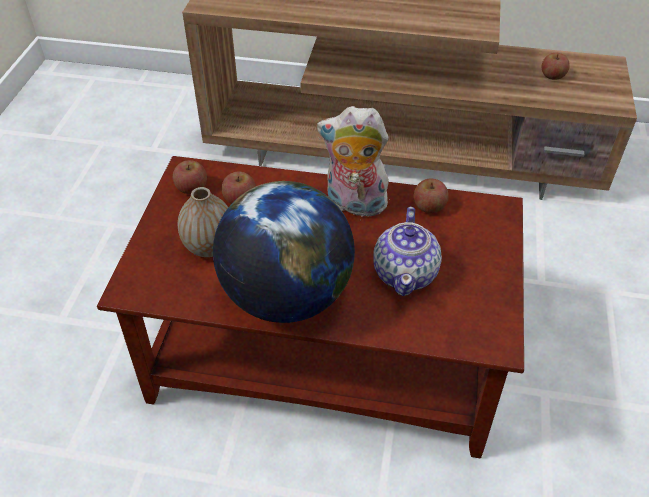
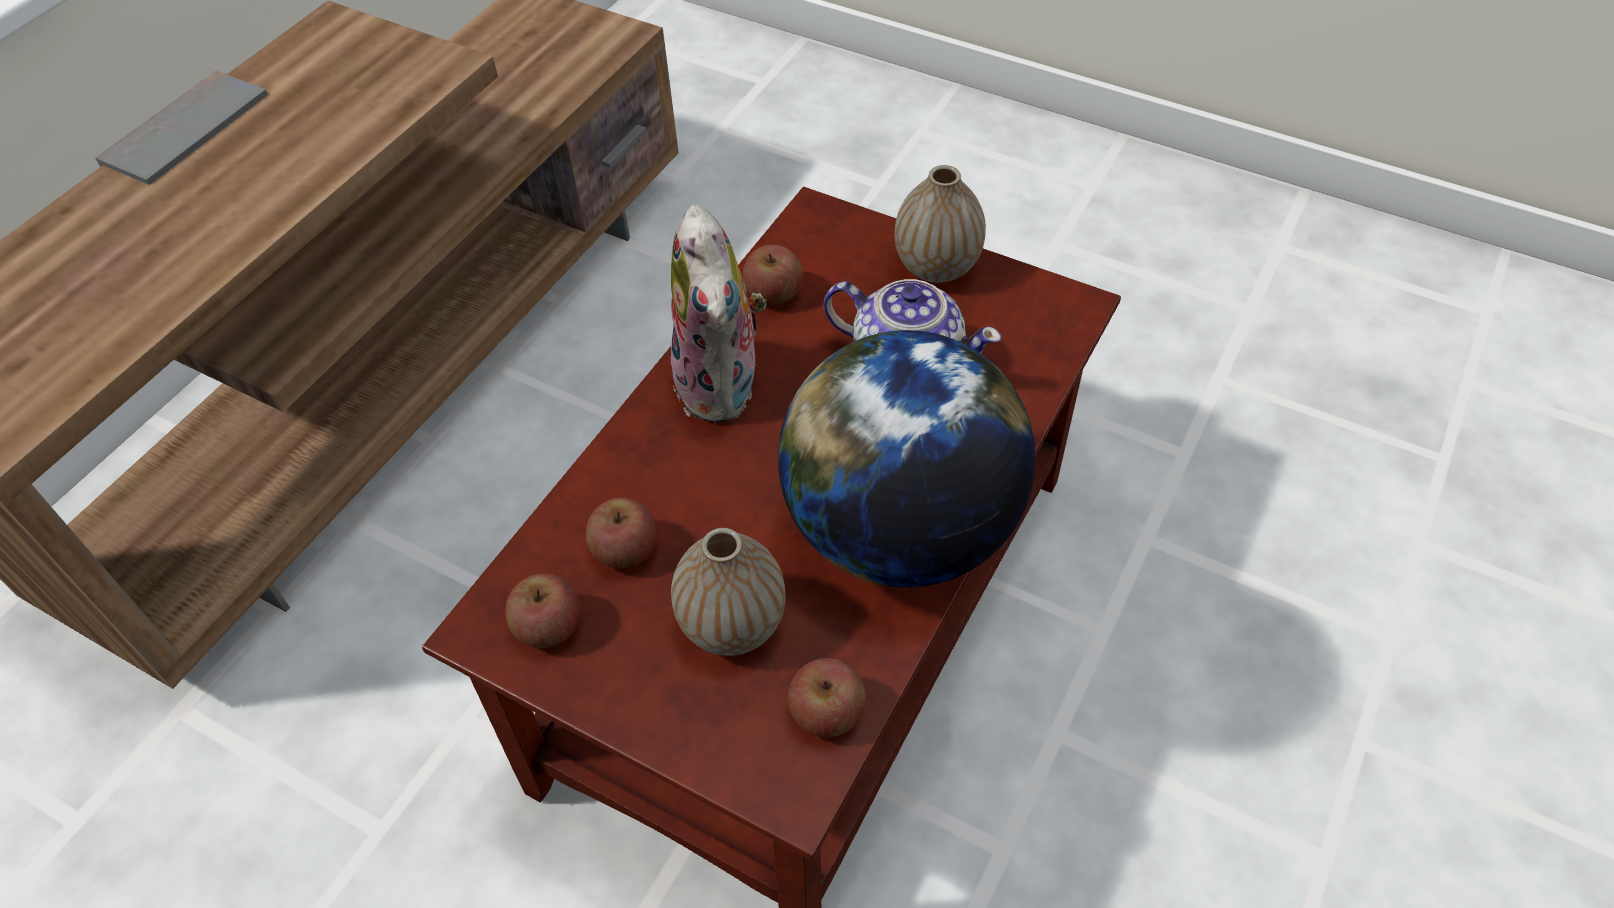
camera: 70 degrees left, 5 degrees up
plush toy [317,106,391,217] -> plush toy turned 45 degrees counterclockwise [670,205,767,423]
apple [542,53,570,80] -> apple moved to [788,658,866,737]
none -> vase [895,165,986,283]

